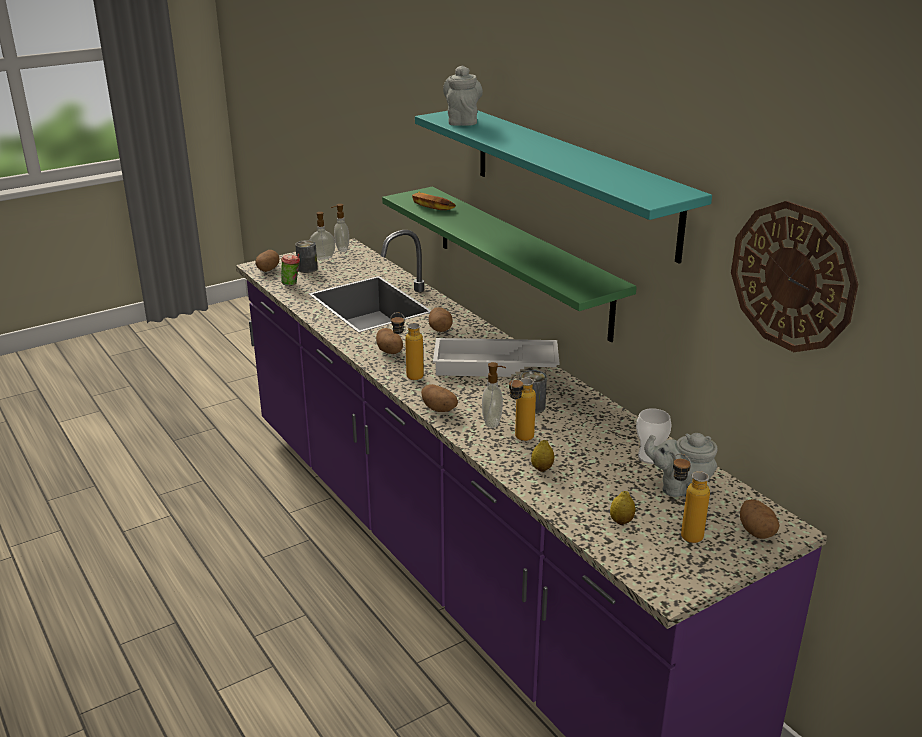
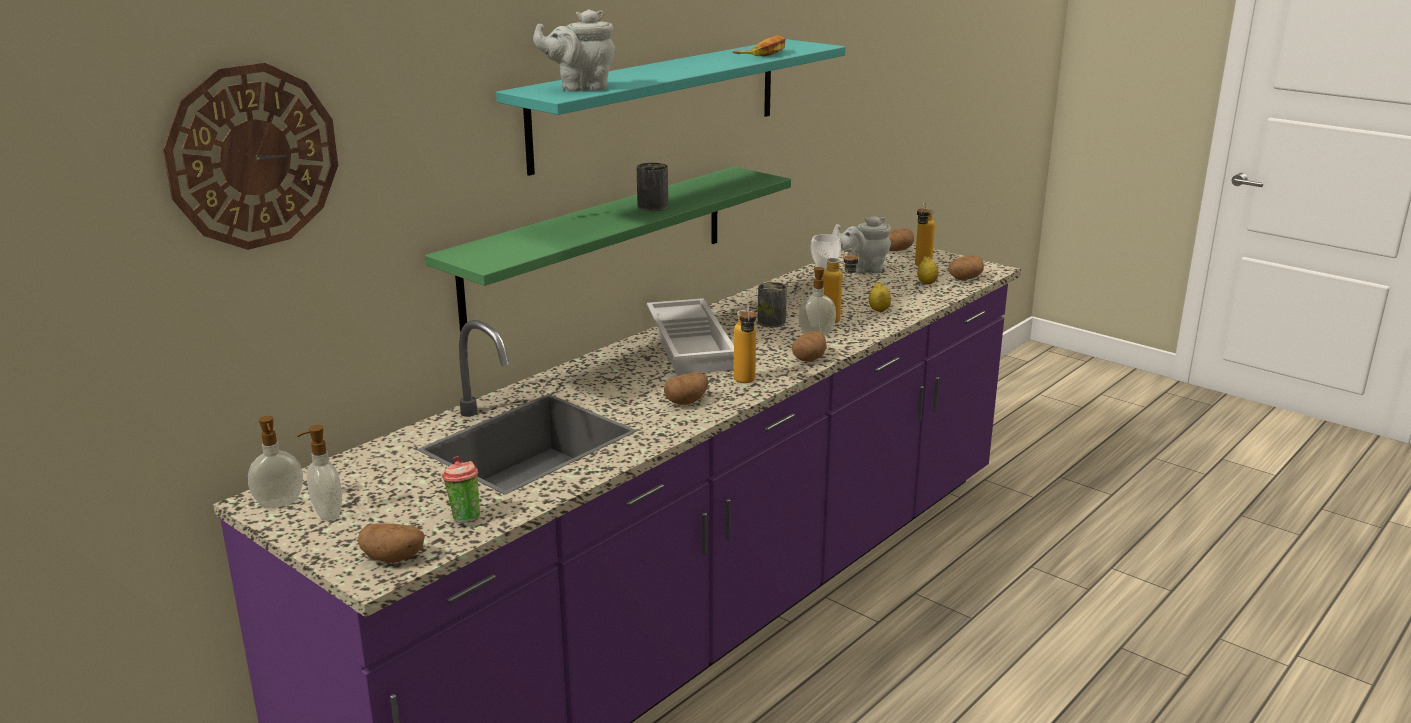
camera: 105 degrees left, 5 degrees down
can [295,240,318,273] -> can moved to [637,163,668,211]
banana [412,191,456,210] -> banana moved to [732,35,786,56]
potato [429,307,452,332] -> potato moved to [948,255,984,280]
grey teapot [644,433,718,497] -> grey teapot turned 90 degrees clockwise [832,216,891,274]
wall clock [731,201,858,352] -> wall clock moved to [163,63,338,250]

